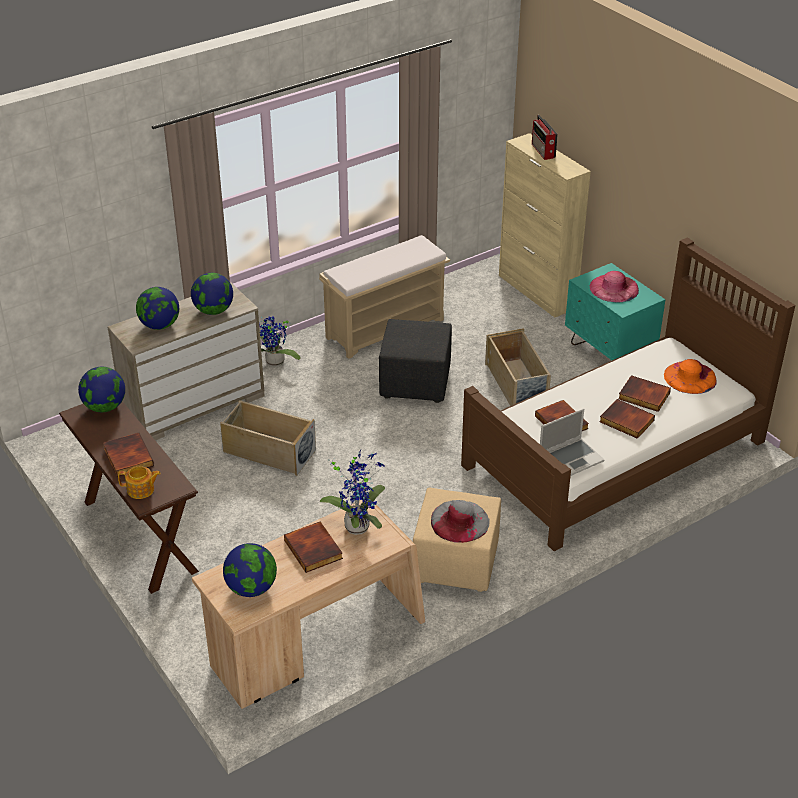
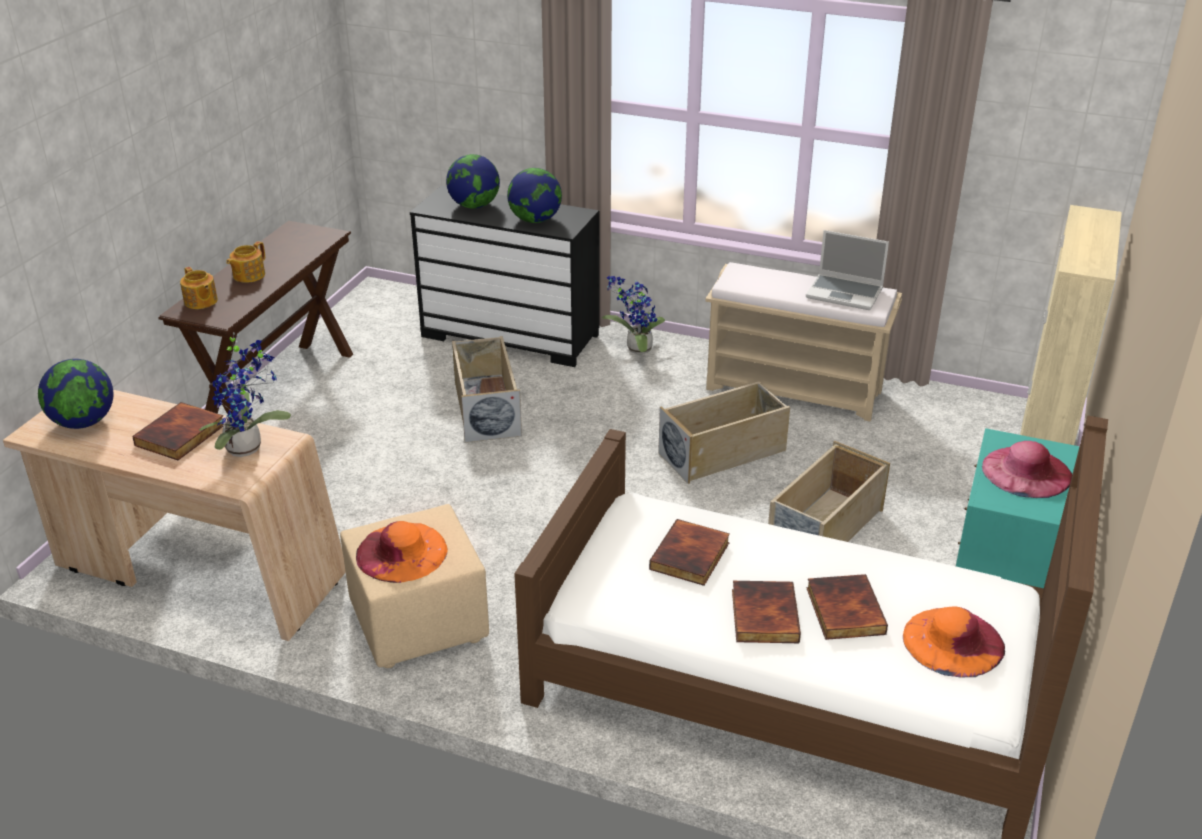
camera: 55 degrees right, 5 degrees down
globe [78,367,125,412] -> none
book [103,433,154,477] -> teapot [226,241,265,283]
beige dresser [108,283,265,440] -> black dresser [410,185,599,367]
black ottoman [379,319,452,403] -> beige storage box [658,381,790,484]
grey hat [431,500,490,543] -> orange hat [356,521,448,583]
radio [532,115,558,160] -> none
laptop [540,408,605,476] -> laptop moved to [806,230,889,310]

